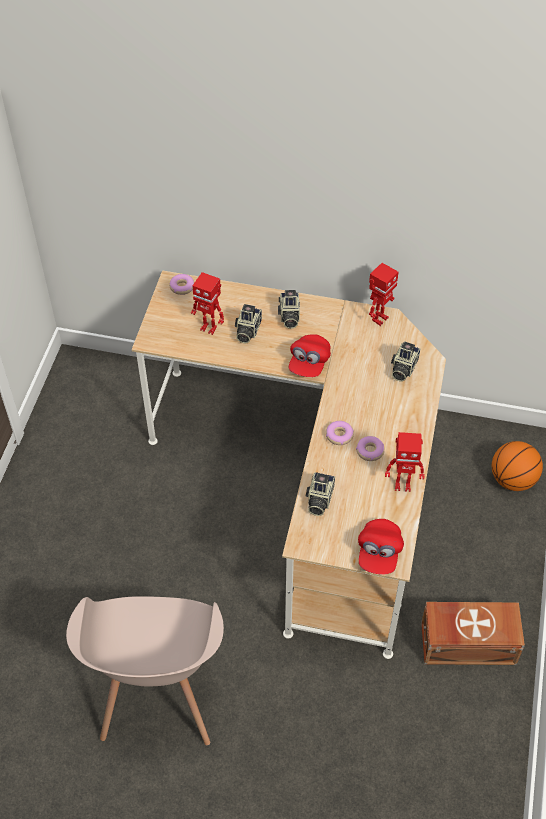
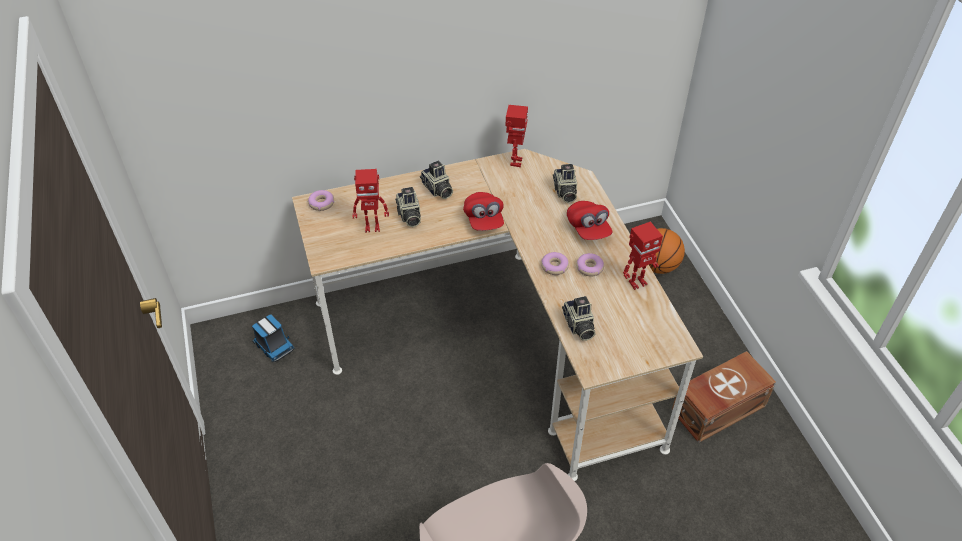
camera: 30 degrees left, 5 degrees down
red cap [358,519,404,575] -> red cap moved to [567,201,612,240]
none -> toy truck [252,314,294,362]

